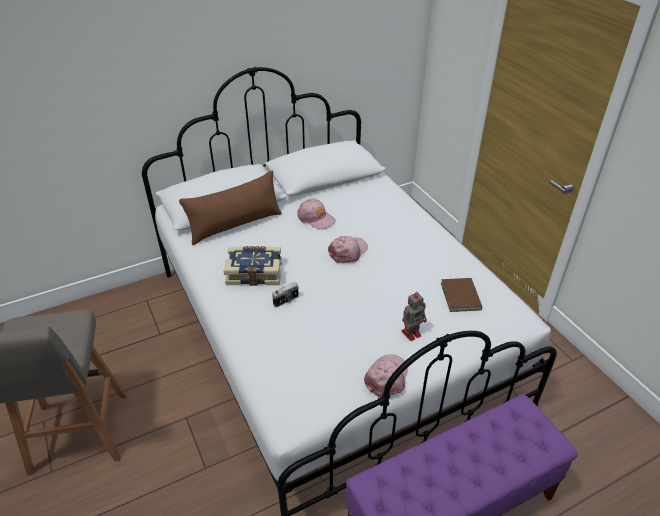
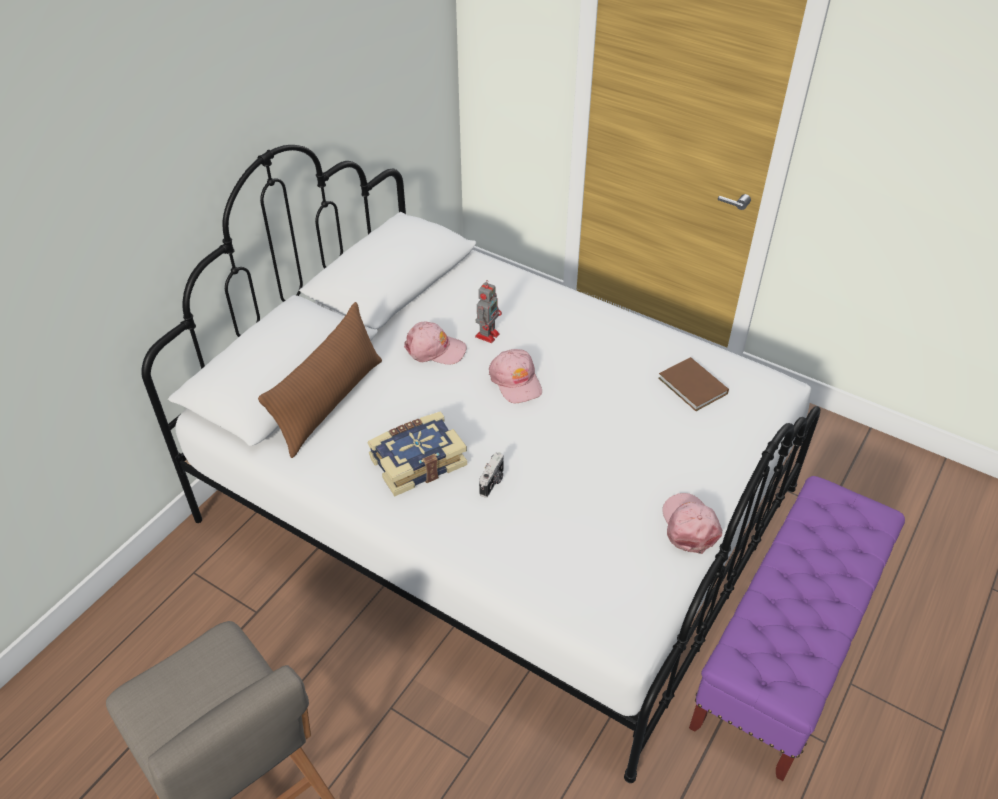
camera: 30 degrees left, 5 degrees up
pink cap [328,236,368,263] -> pink cap turned 150 degrees clockwise [489,349,542,403]
toy robot [401,291,427,341] -> toy robot moved to [475,280,502,343]

